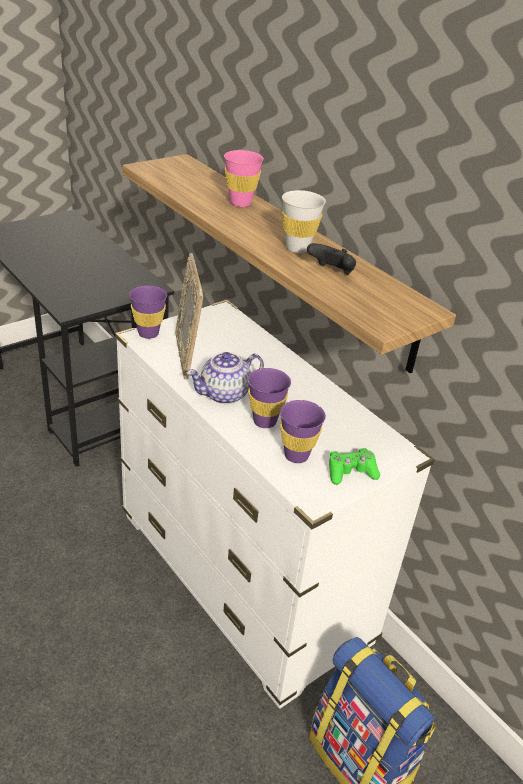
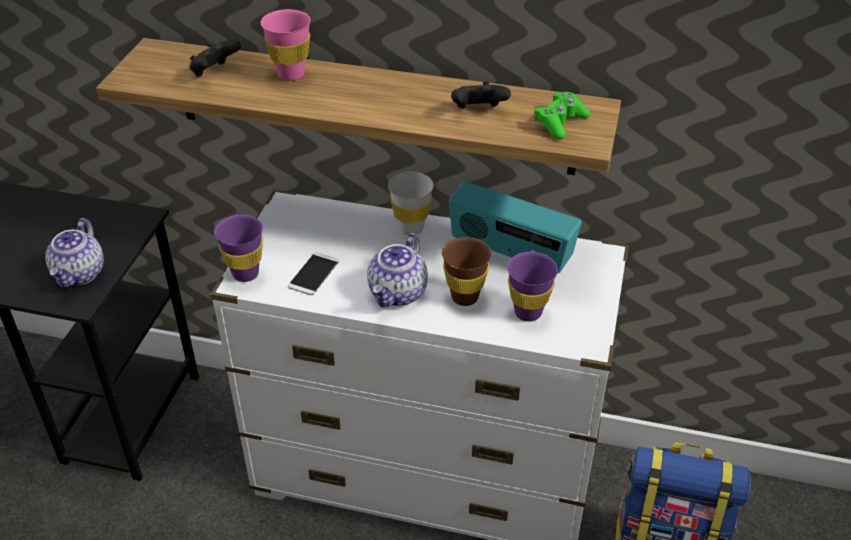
camera: 35 degrees left, 5 degrees up
picture frame [175,253,203,380] -> phone [288,253,339,295]
purple cup [248,368,291,428] -> brown cup [442,237,492,306]
white cup [282,190,326,253] -> white cup moved to [388,172,434,235]
green game controller [329,448,380,485] -> green game controller moved to [534,92,590,139]
none -> teapot [45,218,104,288]
none -> black game controller [190,39,241,77]
none -> radio [449,182,582,273]

